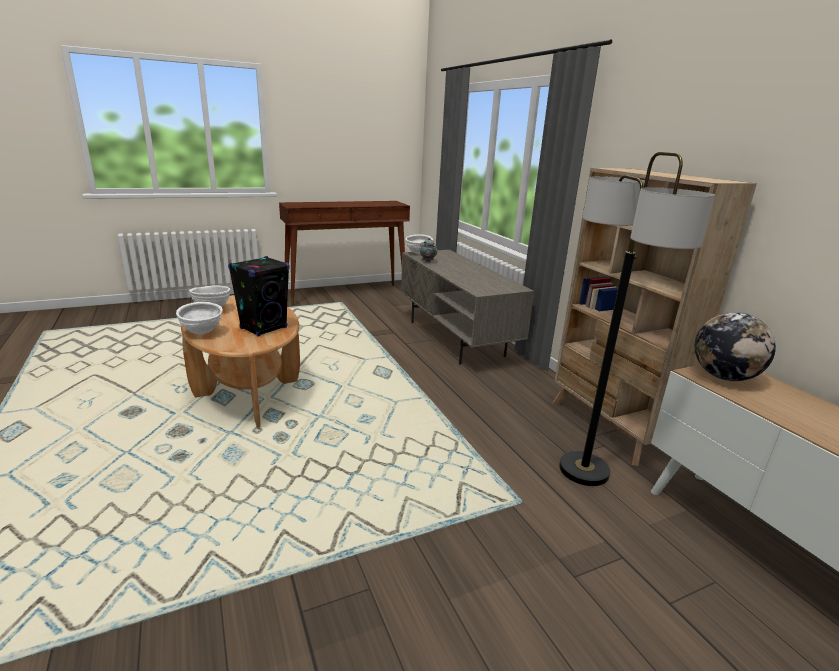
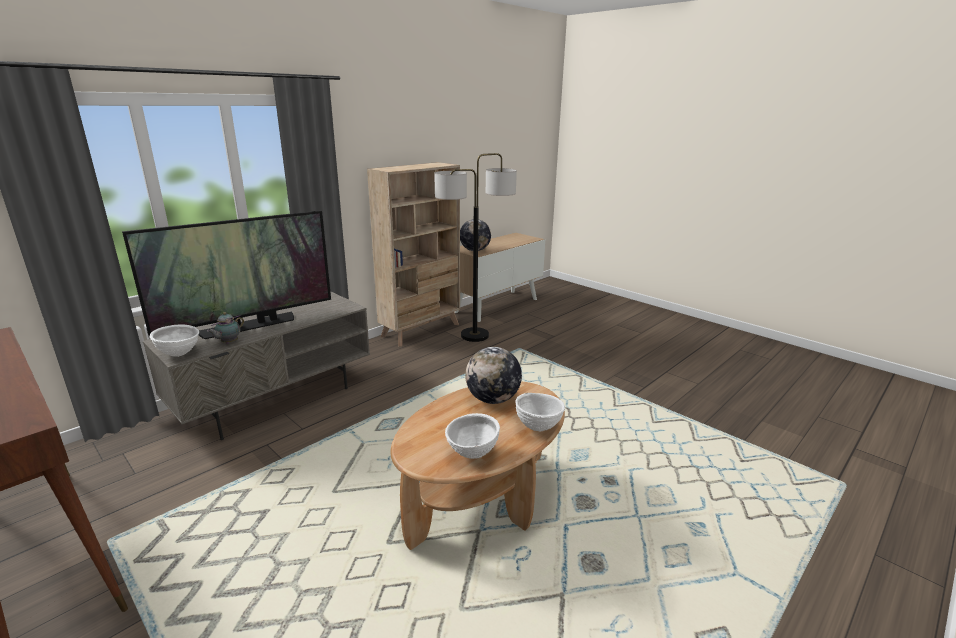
camera: 110 degrees left, 0 degrees up
black speaker [228,256,290,337] -> globe [465,347,522,404]
none -> television [122,210,331,339]

